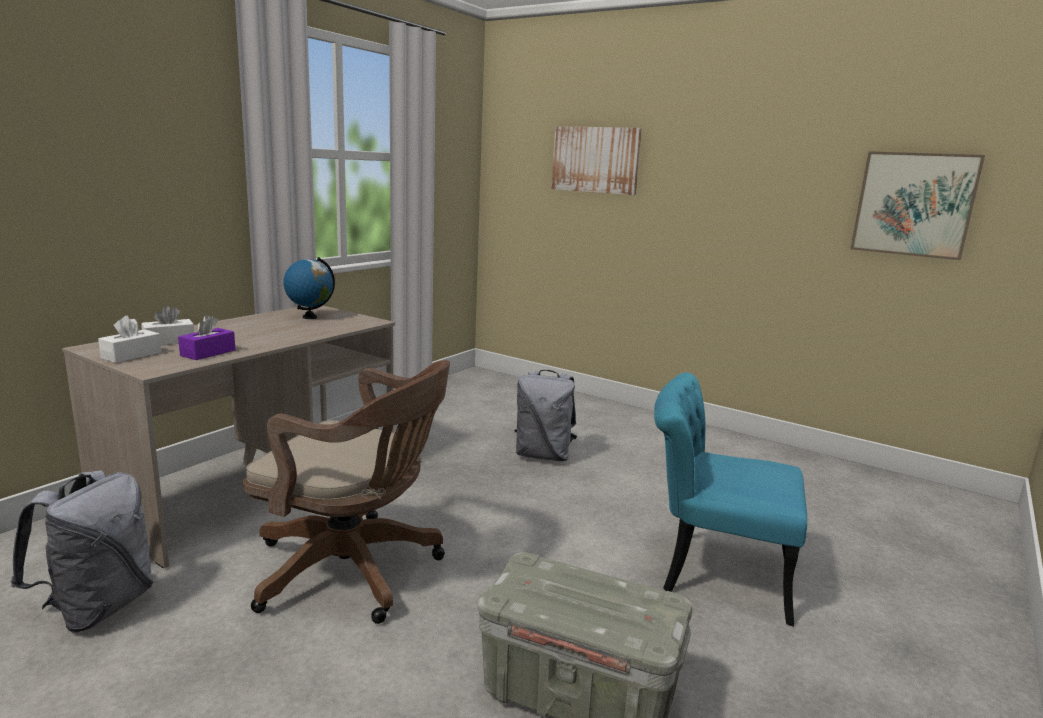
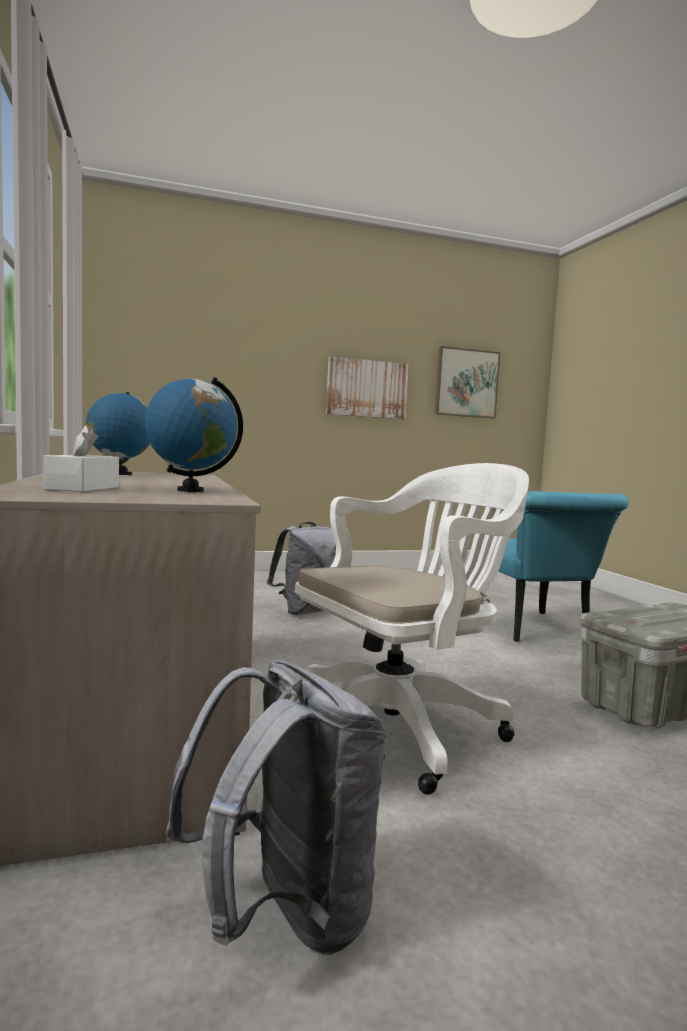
camera: 50 degrees left, 10 degrees down
white tissue box [98,316,161,363] -> none
purple tissue box [178,315,236,360] -> globe [145,377,243,492]
brown office chair [243,360,450,624] -> white office chair [295,463,529,795]
picture [552,126,642,195] -> picture moved to [326,356,409,419]
turquoise chair [654,372,807,626] -> turquoise chair turned 75 degrees counterclockwise [498,491,629,642]

